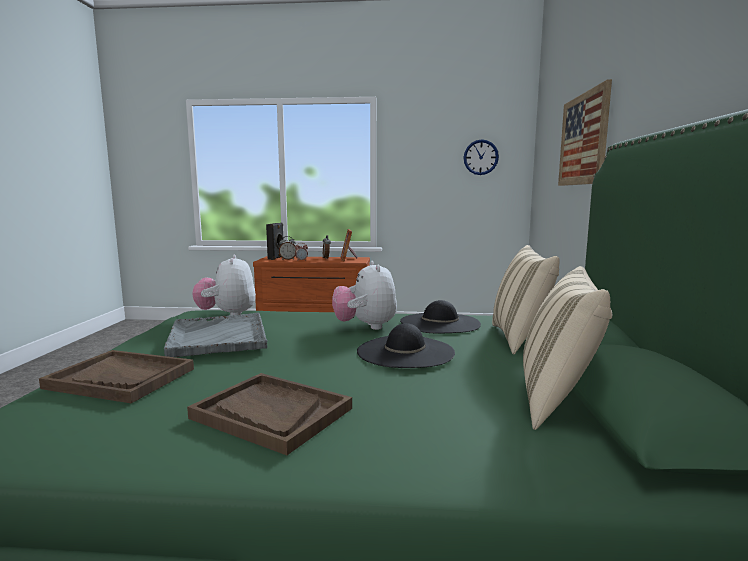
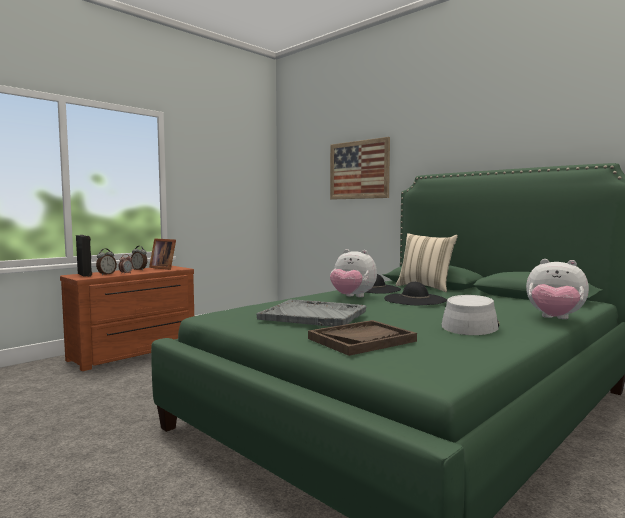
camera: 50 degrees left, 5 degrees down
brown tray [187,373,352,455] -> grey hat [441,295,500,335]
plush toy [192,255,256,315] -> plush toy moved to [526,259,589,319]
wall clock [463,139,499,175] -> none
beige pillow [523,266,612,430] -> none

